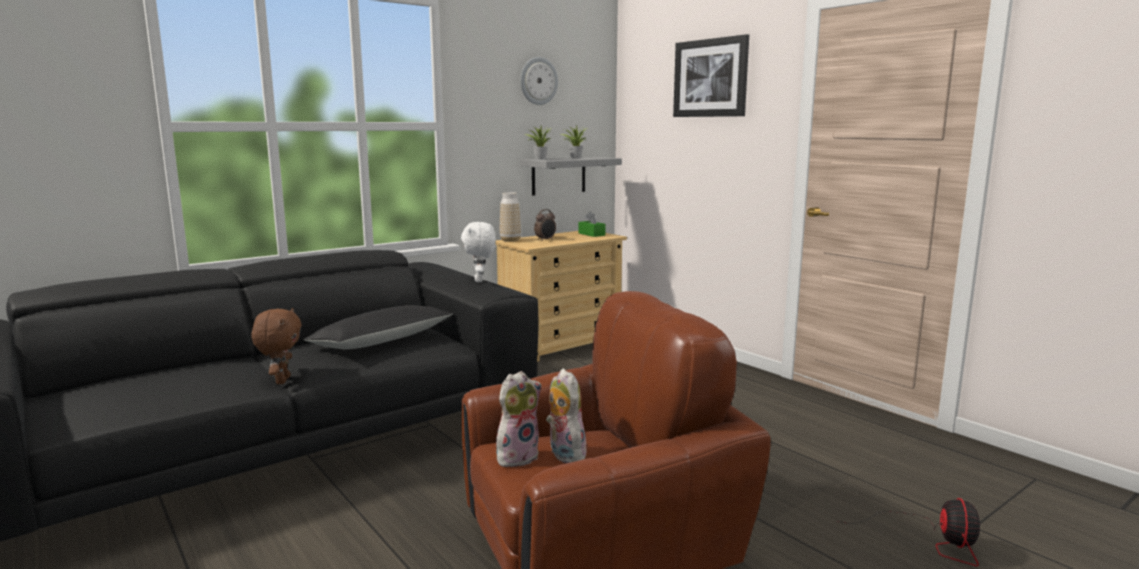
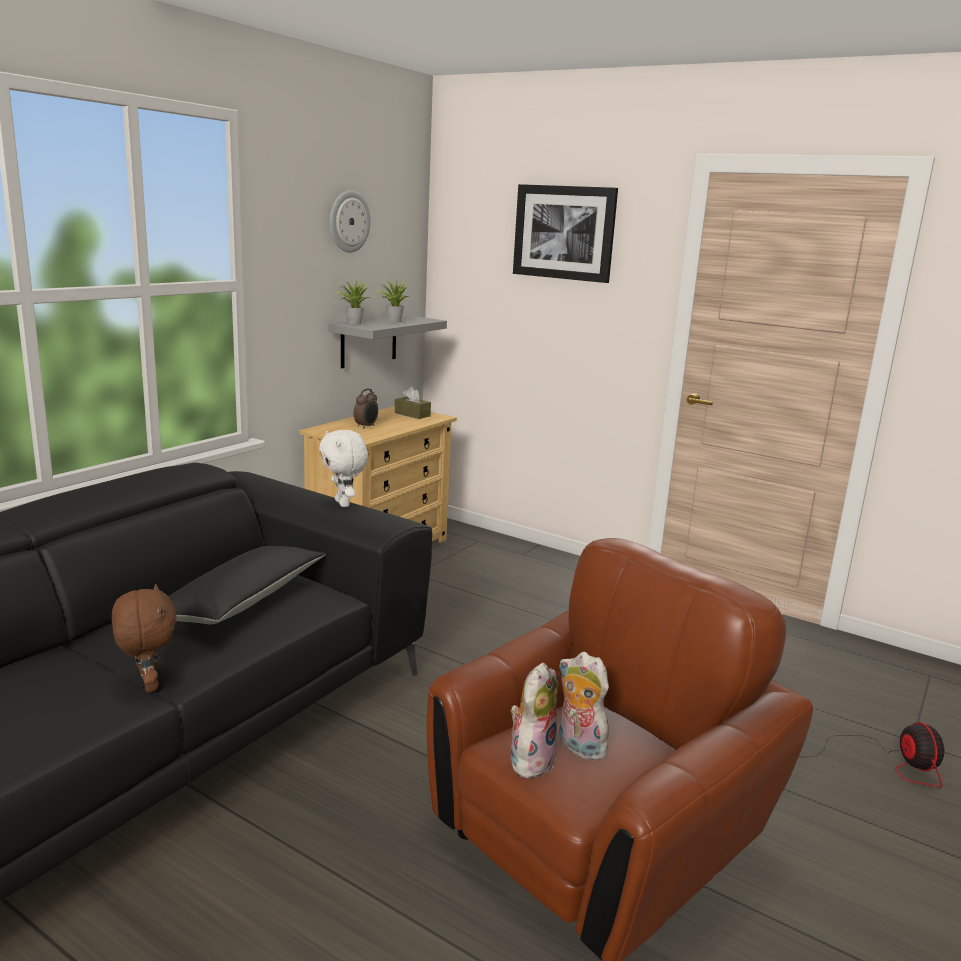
camera: 20 degrees left, 5 degrees up
vase [500,192,521,242] -> none
green tissue box [578,212,605,237] -> brown tissue box [395,387,431,419]

